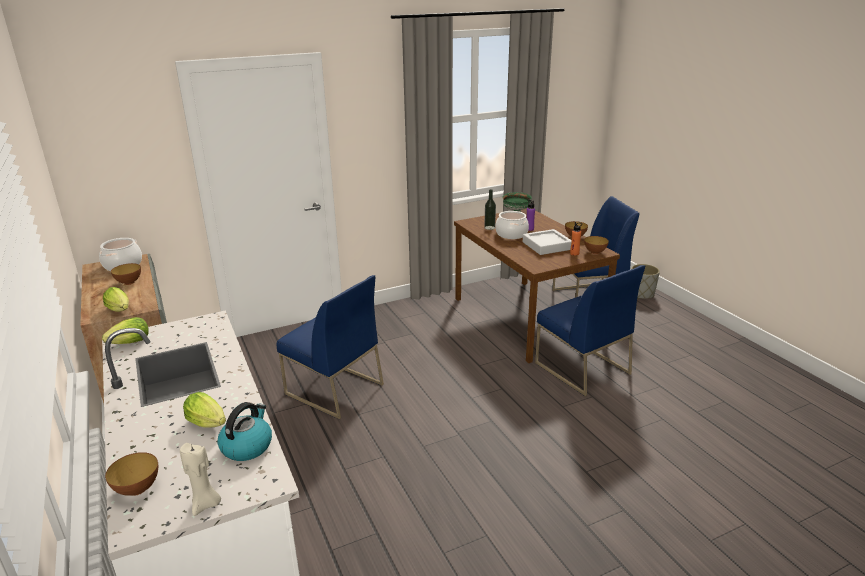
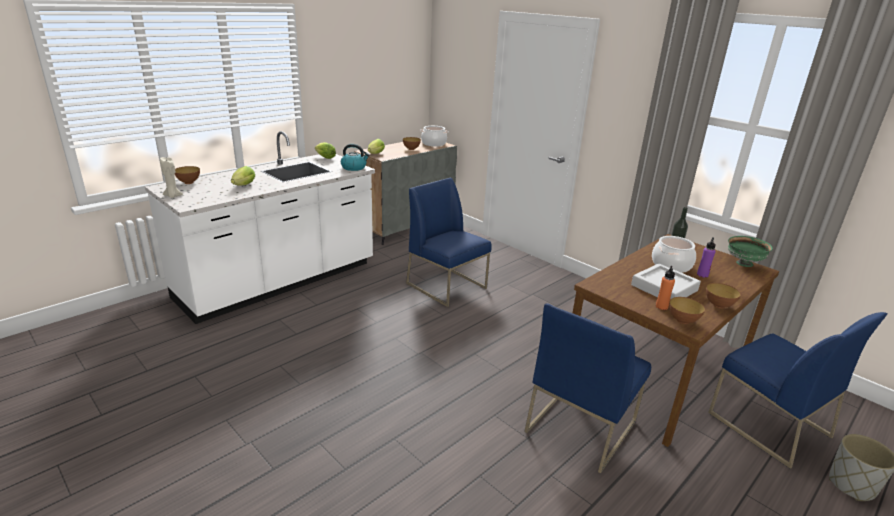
camera: 70 degrees right, 0 degrees up
kettle [217,402,272,461] -> kettle moved to [341,144,370,171]
blue chair [277,275,384,419] -> blue chair turned 120 degrees clockwise [406,177,492,307]

